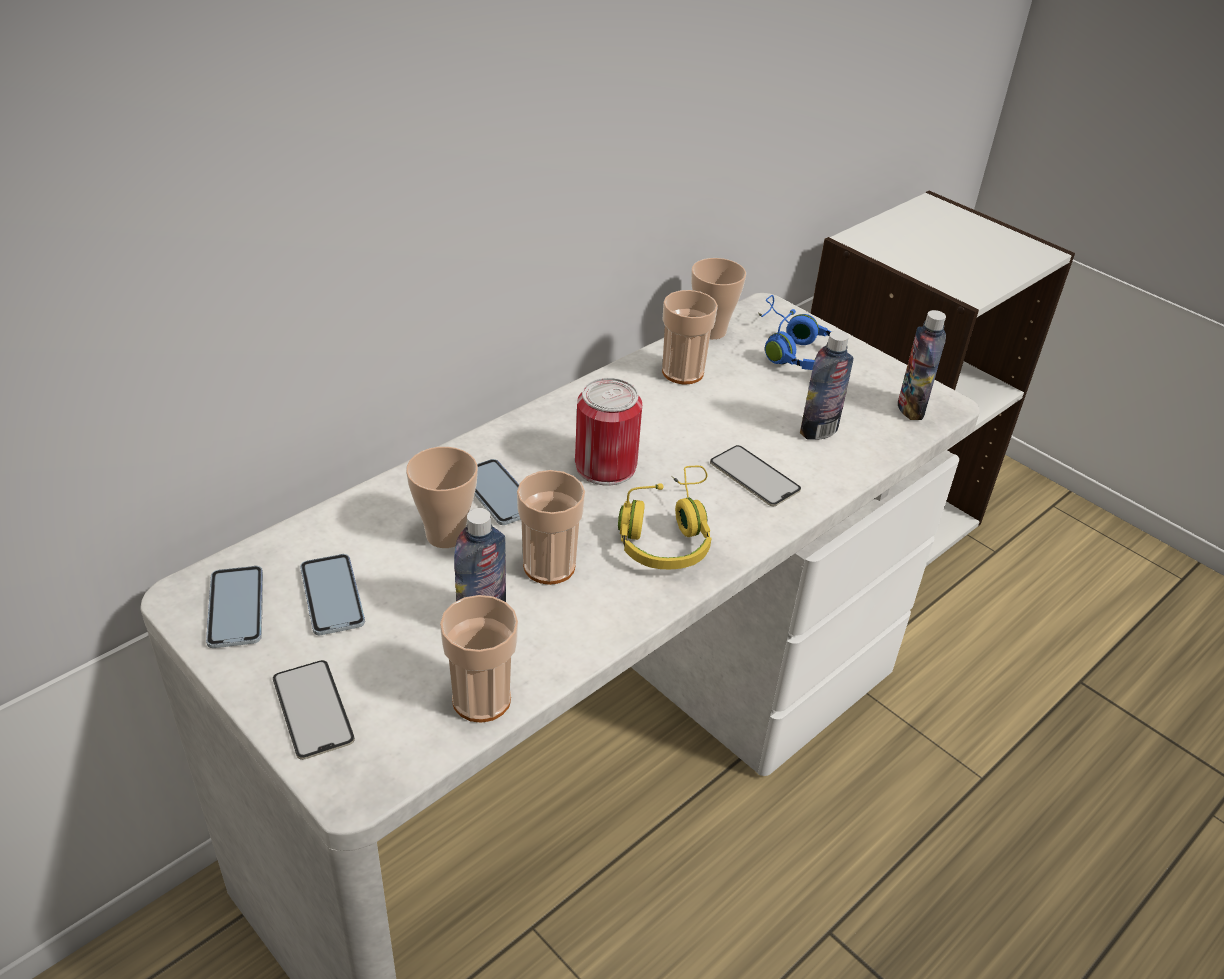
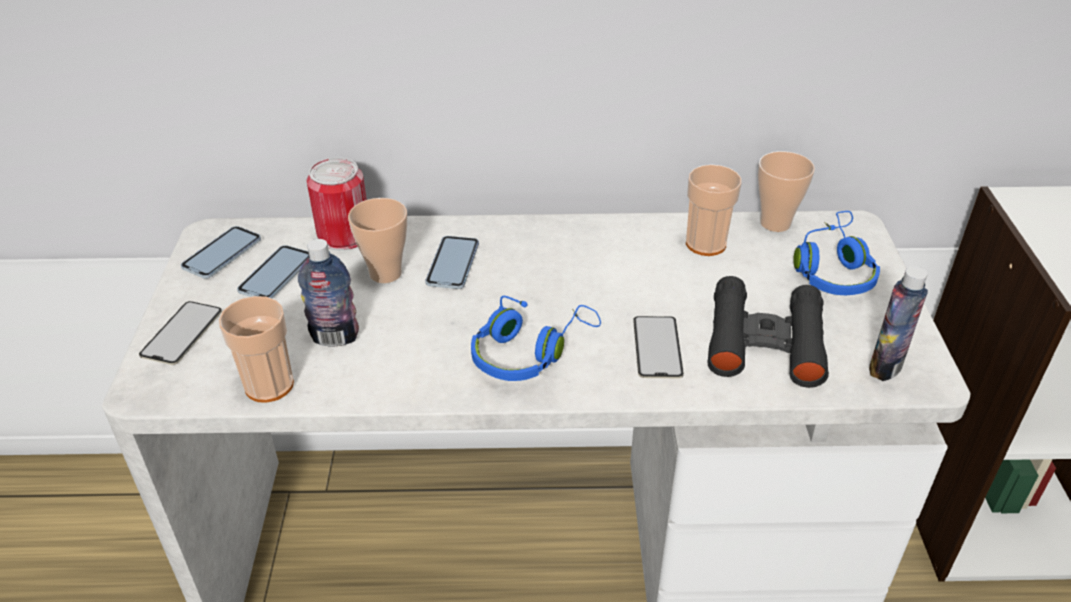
camera: 45 degrees right, 0 degrees up
cup [517,470,585,585] -> none
can [575,378,642,486] -> can moved to [307,157,367,250]
yellow headphones [618,466,711,569] -> blue headphones [471,296,601,381]
bottle [800,330,854,440] -> black binoculars [707,276,829,388]

